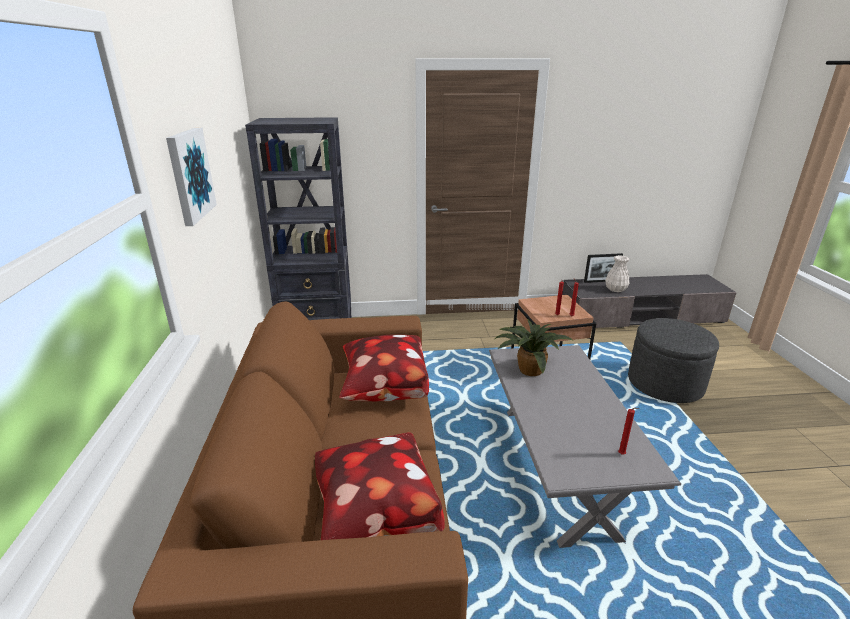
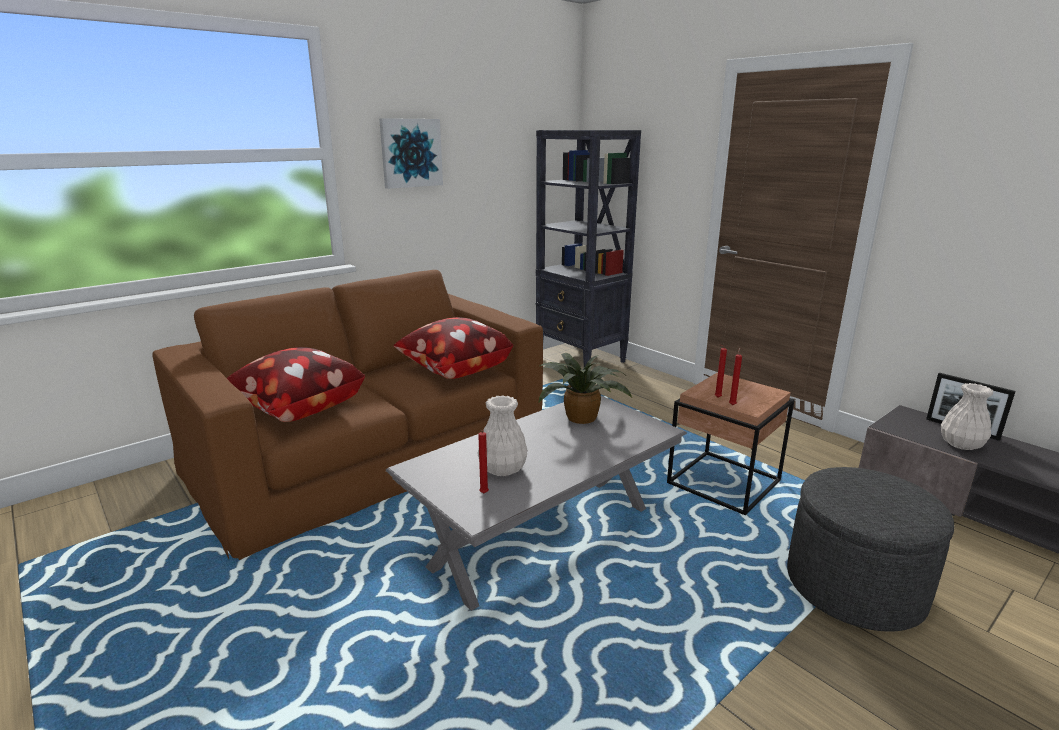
camera: 55 degrees right, 5 degrees down
none -> white vase [477,395,528,476]

